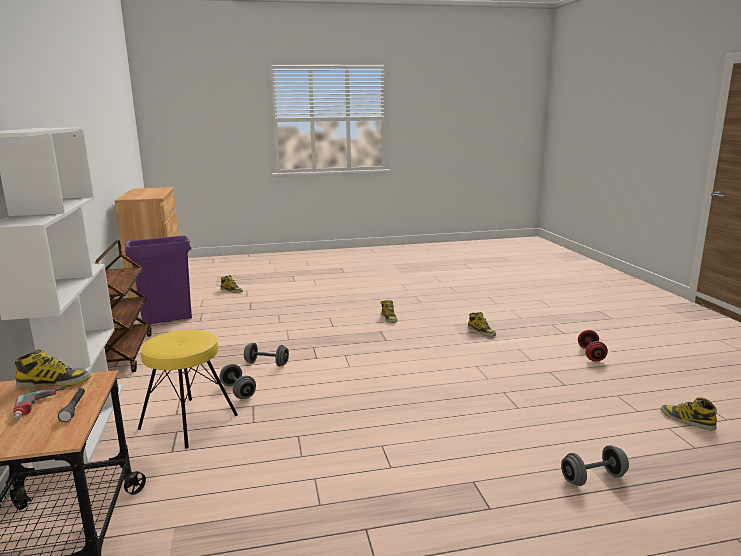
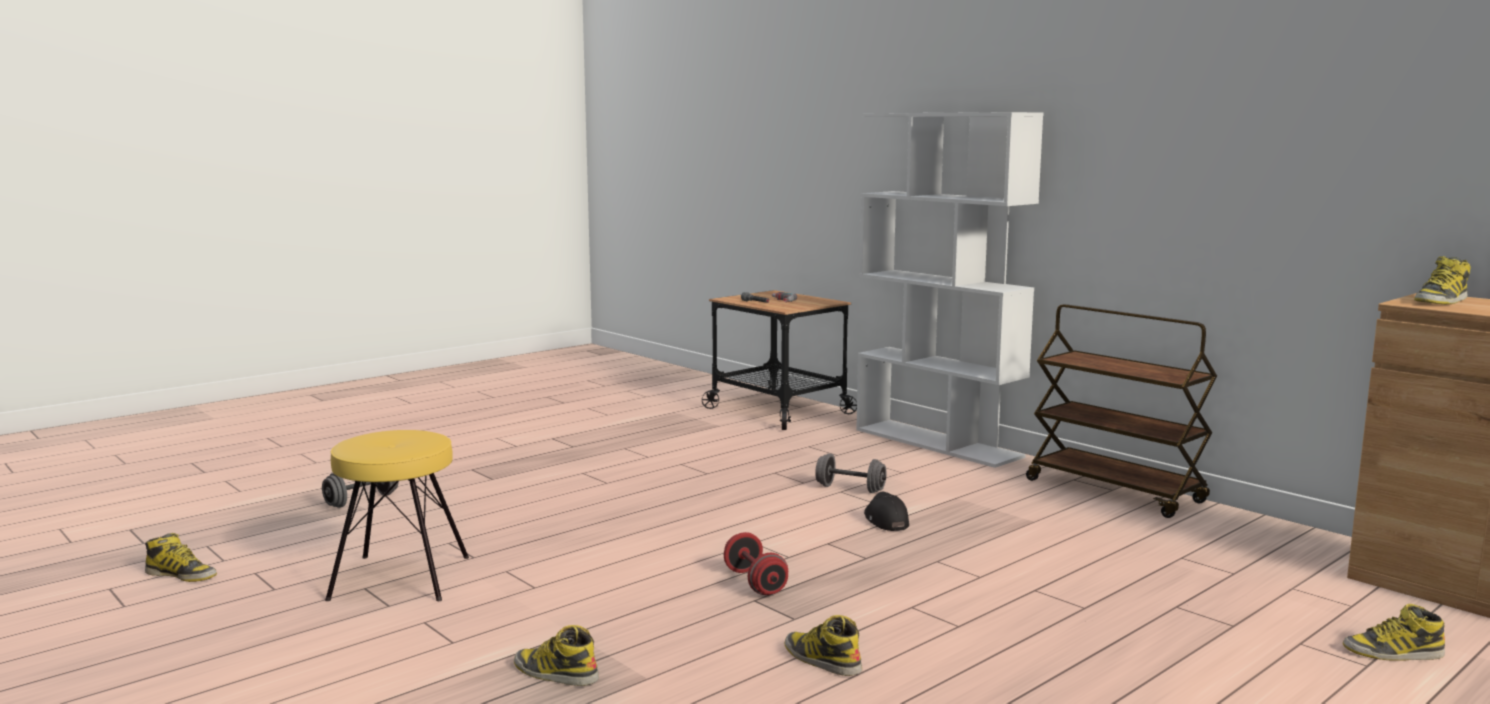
camera: 150 degrees right, 5 degrees down
boot [15,349,91,388] -> boot moved to [1414,256,1471,304]
purple trash can [125,236,192,325] -> none
yellow stool [137,330,238,449] -> yellow stool moved to [325,430,469,601]
grey dumbbell [244,343,289,366] -> black cap [864,491,909,531]
red dumbbell [578,330,608,361] -> red dumbbell moved to [724,532,788,595]

